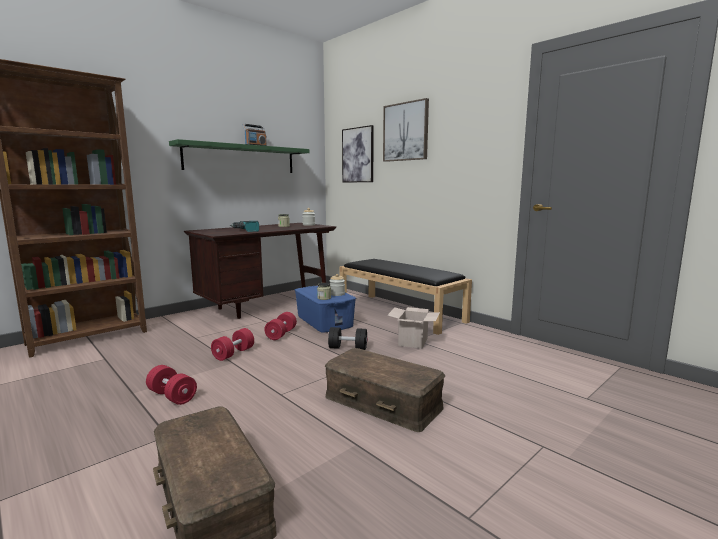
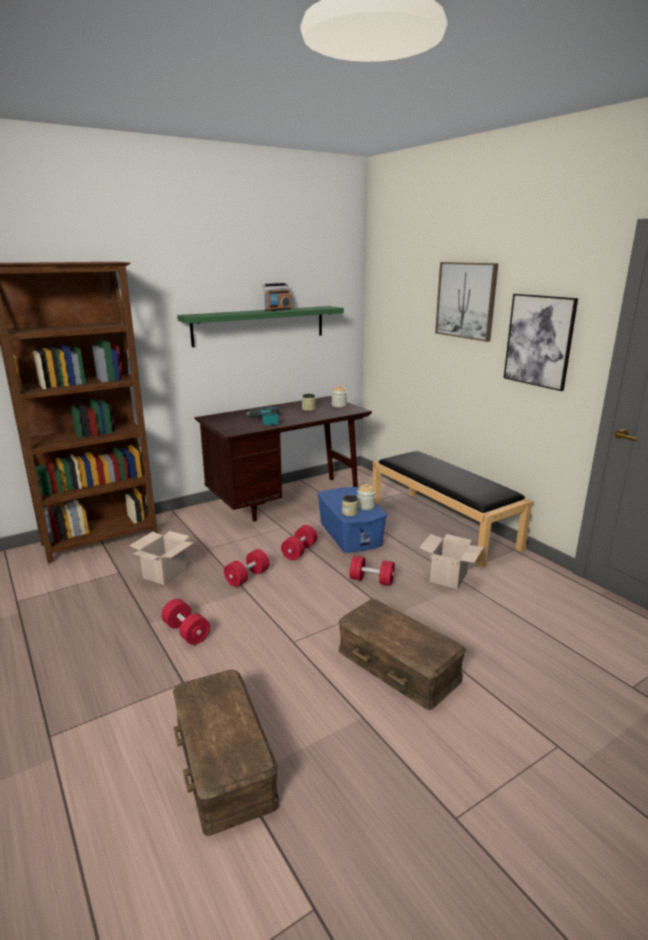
camera: 10 degrees right, 10 degrees up
black dumbbell [328,327,368,350] -> red dumbbell [349,556,395,586]
picture [342,125,374,183] -> picture moved to [504,294,578,391]
none -> cardboard box [129,531,195,585]

